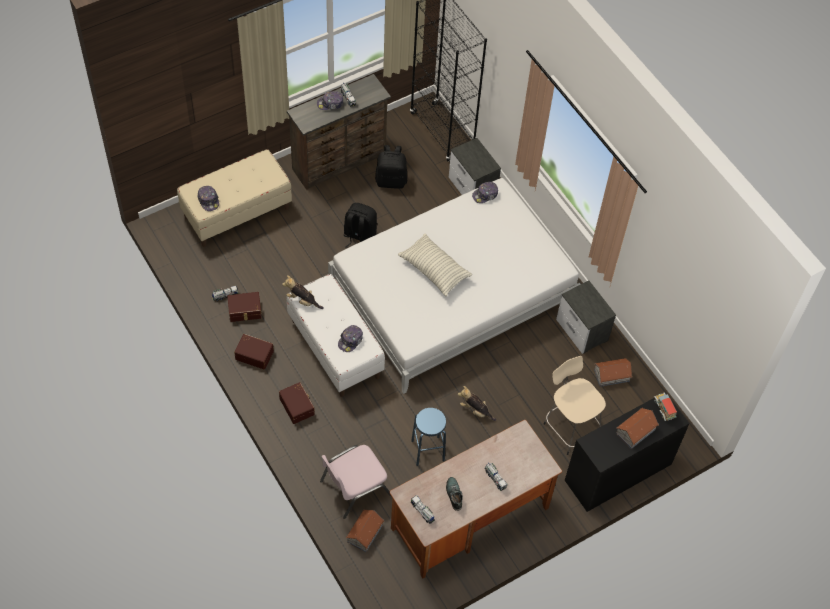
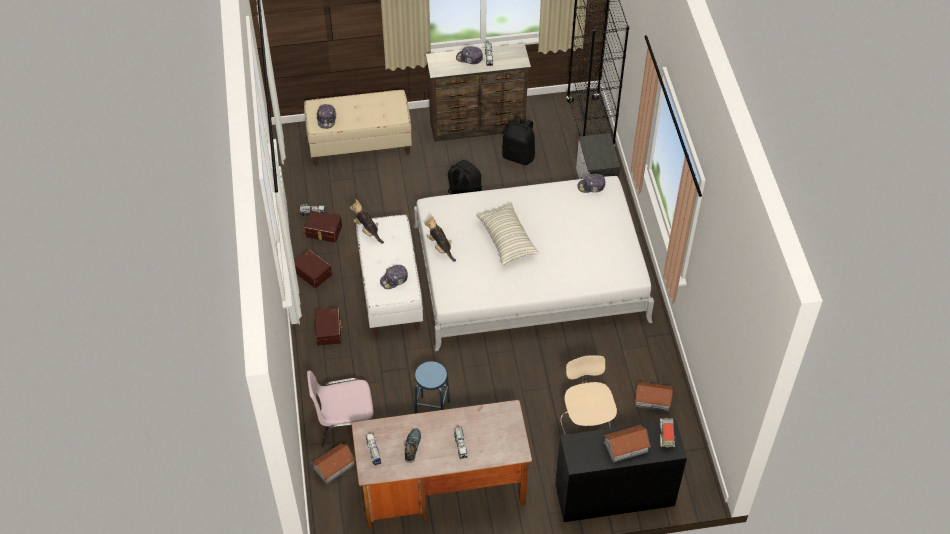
camera: 25 degrees right, 5 degrees down
plush toy [458,386,496,421] -> plush toy moved to [424,215,456,262]
nightstand [556,281,616,354] -> none

